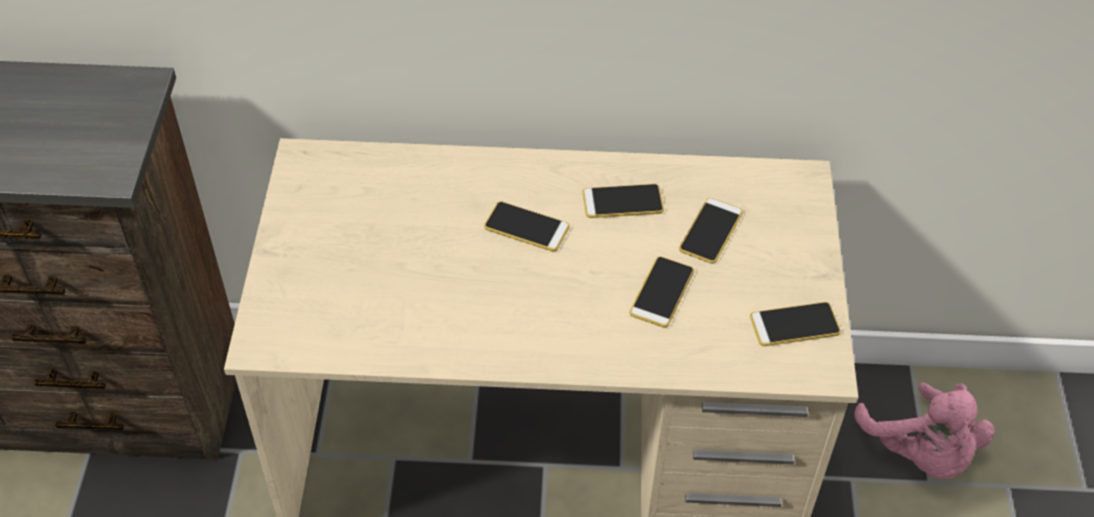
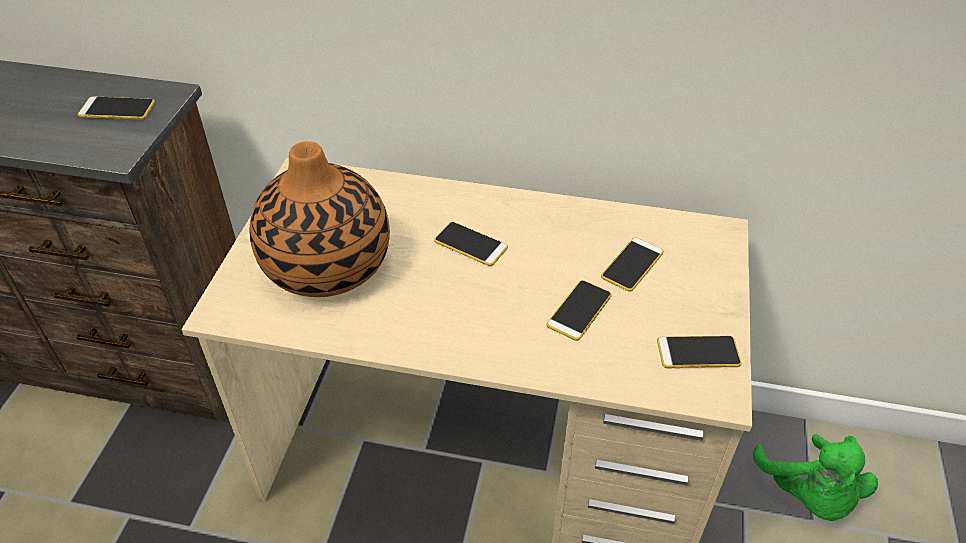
camera: 10 degrees right, 5 degrees down
phone [583,184,664,218] -> phone moved to [78,96,155,120]
pink plush toy [854,383,994,479] -> green plush toy [753,434,878,521]
none -> vase [250,141,390,297]

